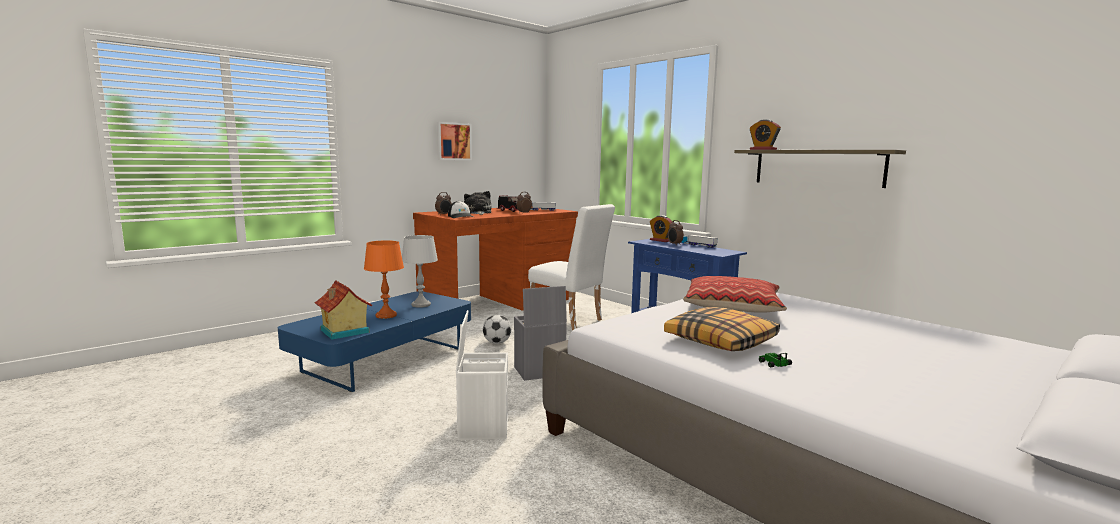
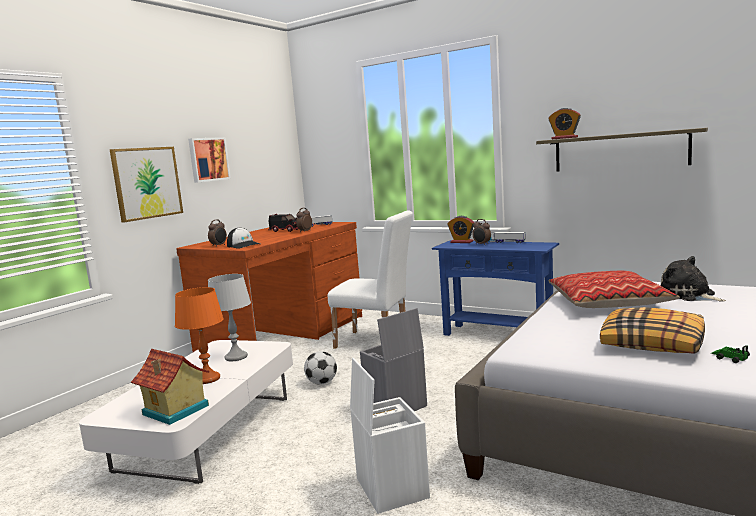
camera: 15 degrees left, 0 degrees up
blue coffee table [278,291,471,392] -> white coffee table [79,340,293,484]
plush toy [464,191,492,215] -> plush toy moved to [661,256,726,302]
none -> picture [110,147,183,222]

